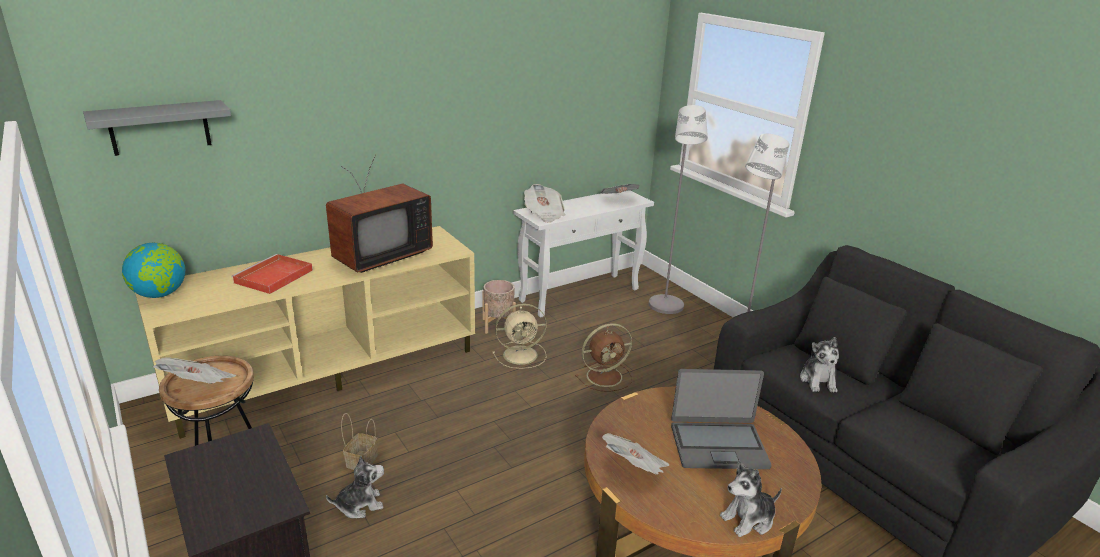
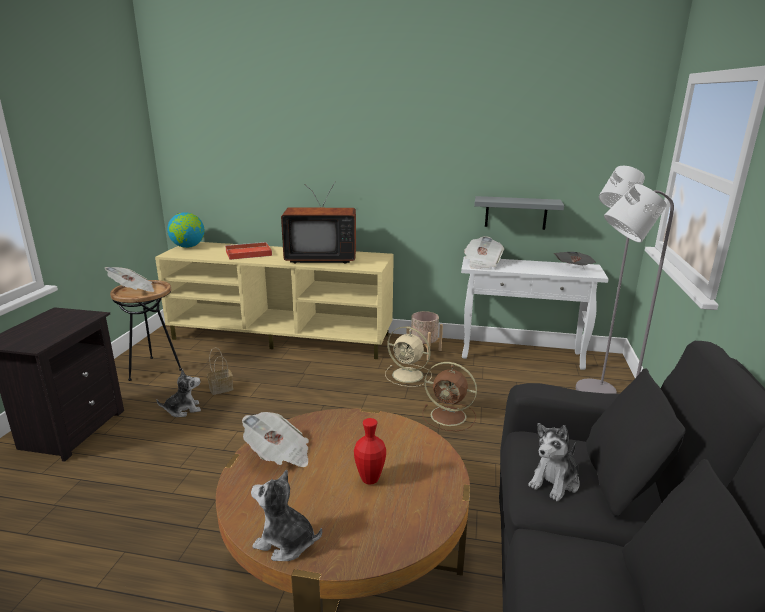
camera: 45 degrees right, 5 degrees down
grey shelf [83,100,231,156] -> grey shelf moved to [474,196,564,230]
plush toy [326,456,384,518] -> plush toy turned 45 degrees counterclockwise [157,369,201,417]
laptop [671,369,771,469] -> red vase [354,418,386,484]

